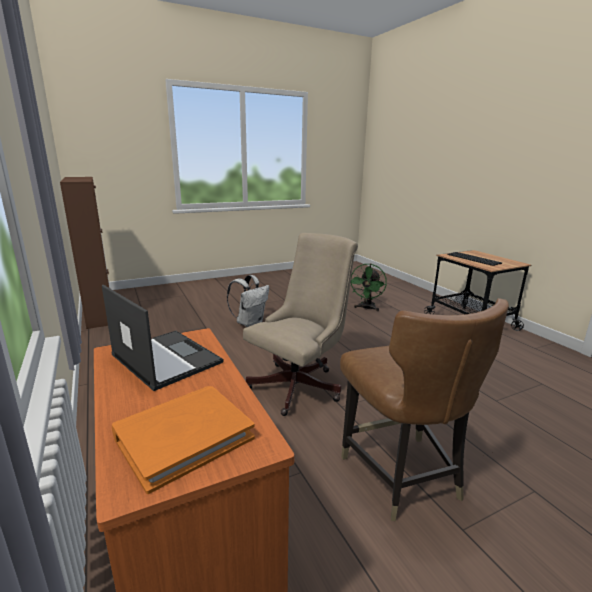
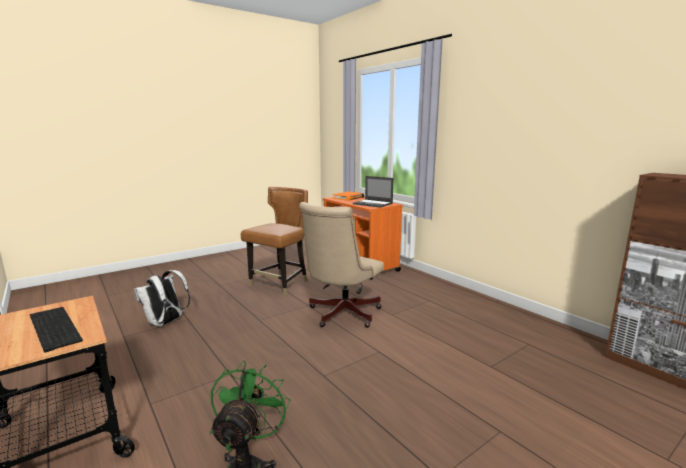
camera: 170 degrees right, 5 degrees down
white backpack [227,275,269,327] -> white backpack moved to [134,270,190,327]
brown chair [340,298,509,521] -> brown chair turned 60 degrees clockwise [241,187,308,296]

